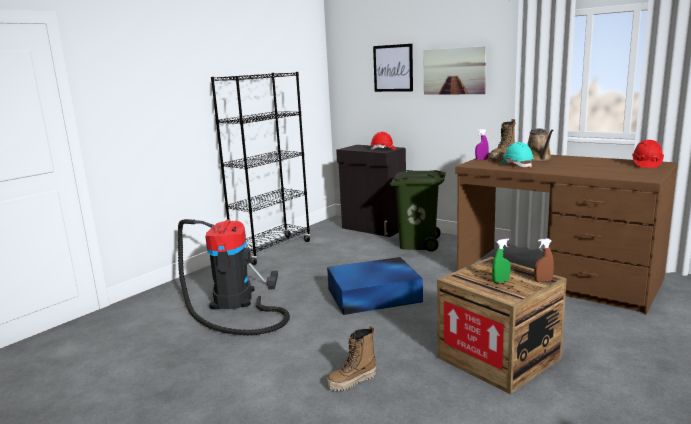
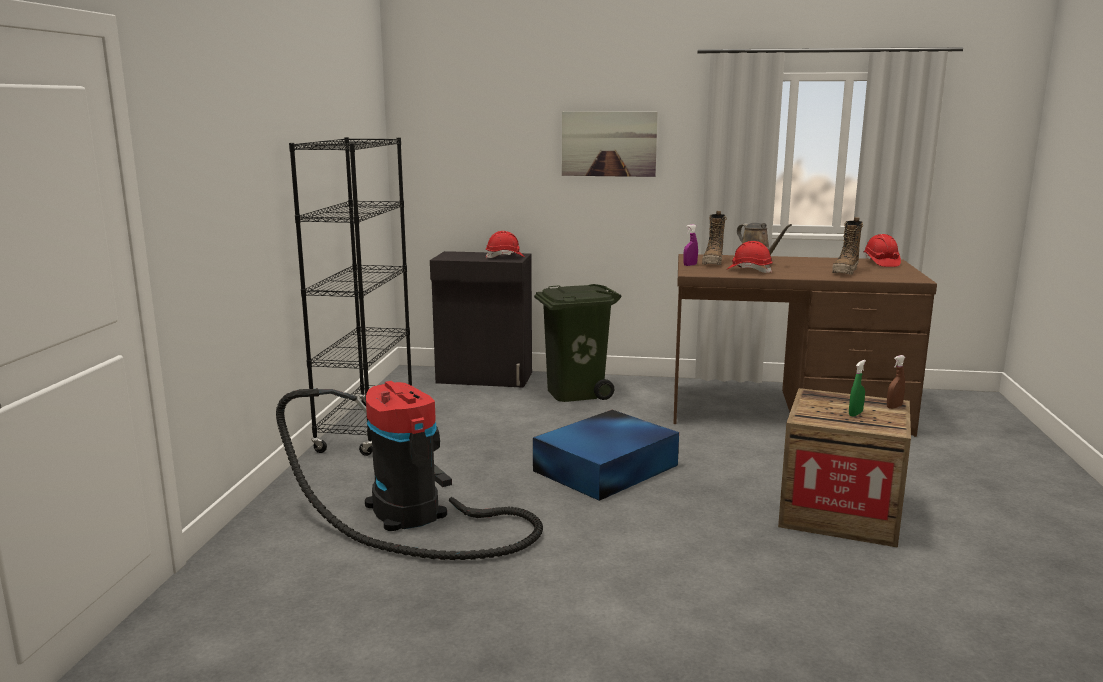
camera: 30 degrees left, 0 degrees up
boot [327,326,376,391] -> boot moved to [832,217,863,275]
picture [373,44,413,92] -> none
turquoise hard hat [500,142,534,167] -> red hard hat [727,241,773,273]

